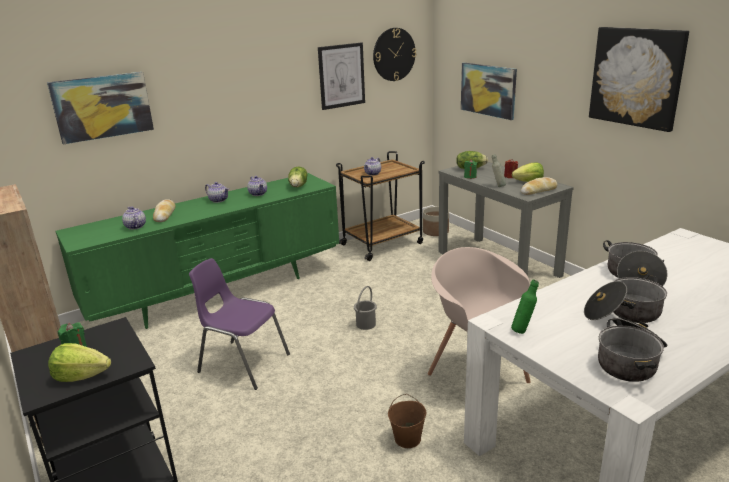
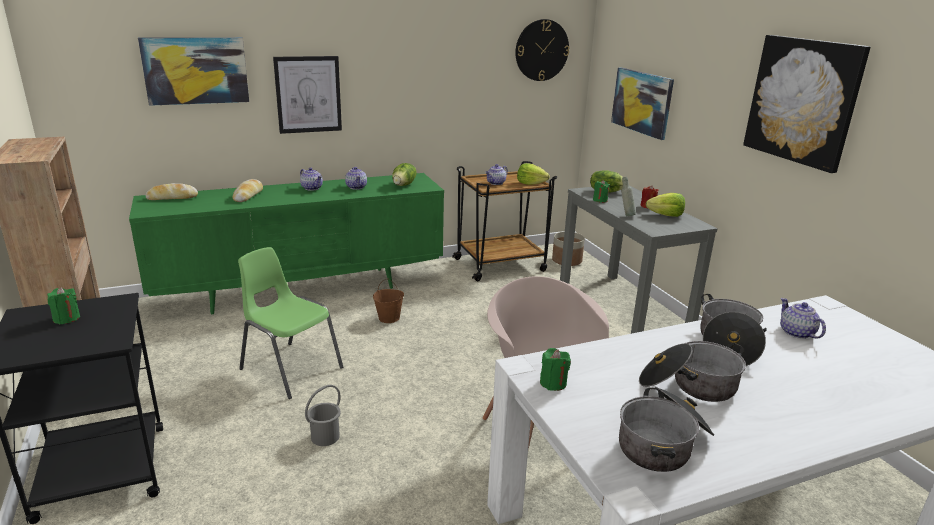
camera: 10 degrees right, 0 degrees up
lettuce [48,343,111,382] -> lettuce moved to [517,163,550,185]
teapot [122,207,146,230] -> teapot moved to [780,298,826,339]
purple chair [189,258,290,390] -> green chair [238,247,343,399]
picture [318,42,365,110] -> picture moved to [273,56,342,134]
grey bucket [354,286,377,330] -> grey bucket moved to [305,385,341,446]
brown bucket [388,394,426,448] -> brown bucket moved to [373,279,404,323]
green bottle [511,280,539,334] -> green candle [540,348,571,391]
bread [521,177,557,195] -> bread moved to [146,183,198,200]

